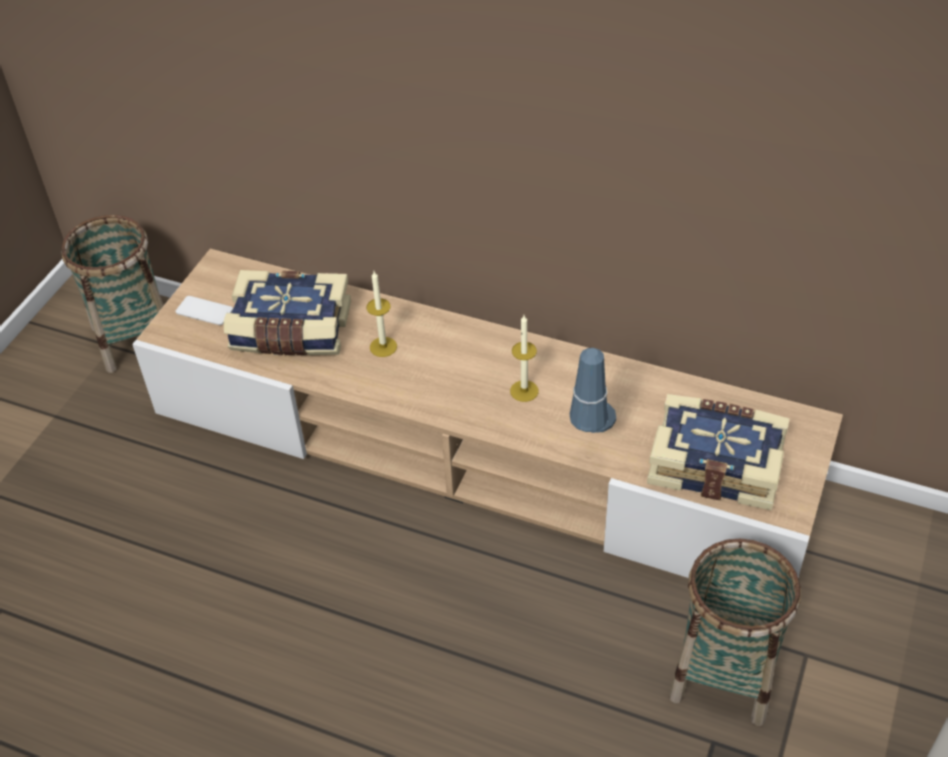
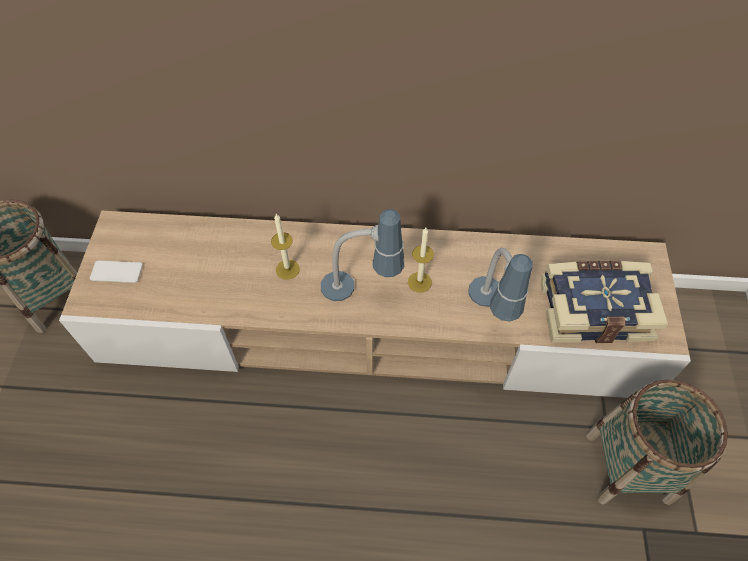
camera: 20 degrees left, 10 degrees up
book [223,270,351,355] -> none
none -> table lamp [321,209,404,301]

